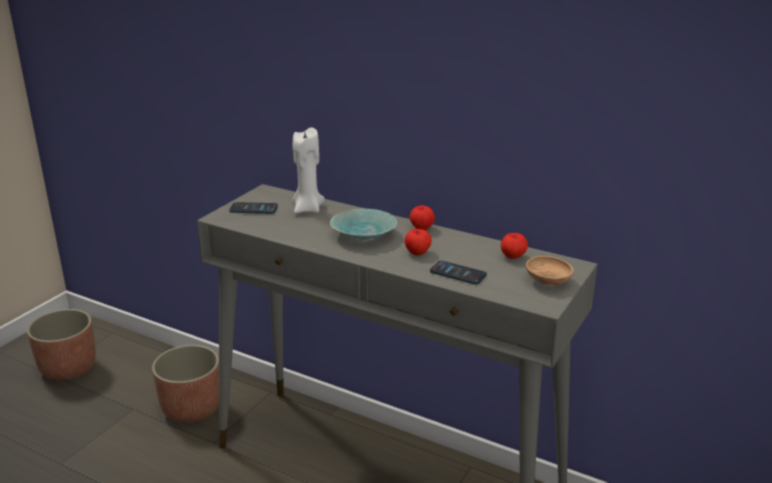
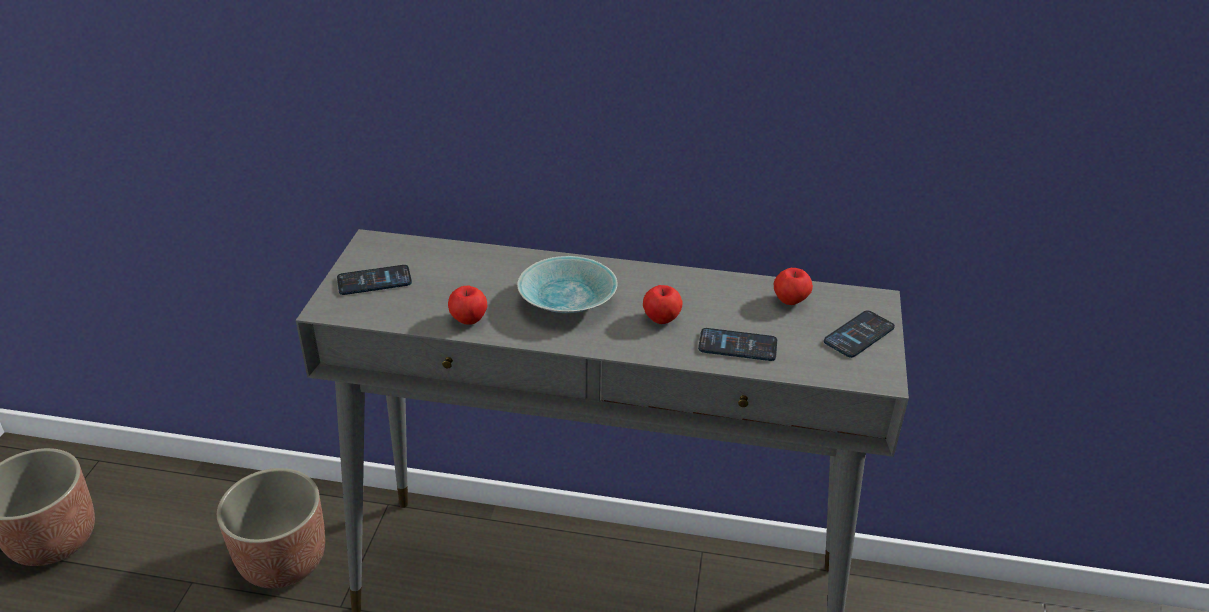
camera: 20 degrees left, 10 degrees up
white candle [292,128,325,213] -> none
apple [410,205,435,230] -> apple moved to [448,286,487,324]
brown bowl [526,256,574,286] -> phone [824,310,895,358]

